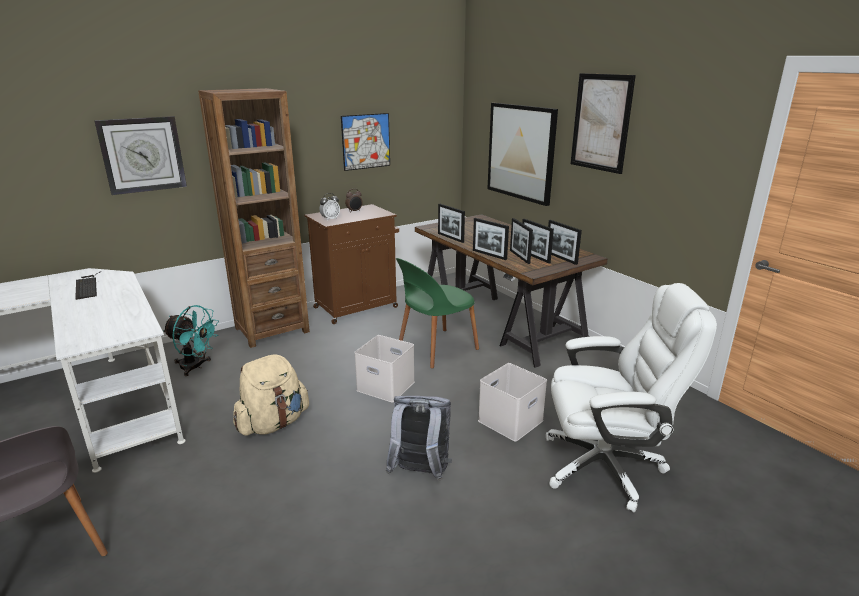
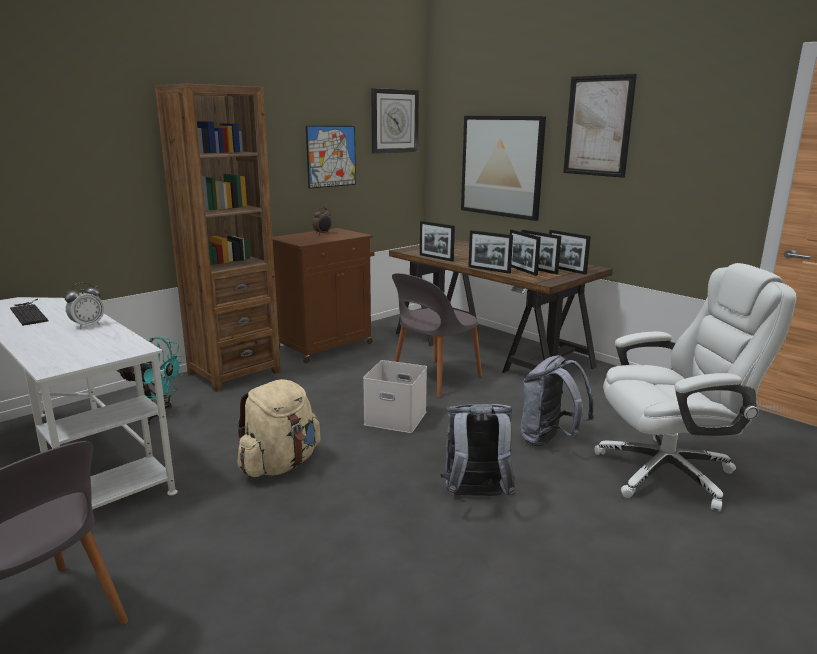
camera: 10 degrees left, 5 degrees down
wall clock [94,116,187,195] -> wall clock moved to [371,88,419,154]
alarm clock [319,193,340,221] -> alarm clock moved to [65,282,104,329]
green chair [396,258,479,369] -> grey chair [392,273,482,398]
white storage box [478,363,547,442] -> grey backpack [521,355,594,447]

